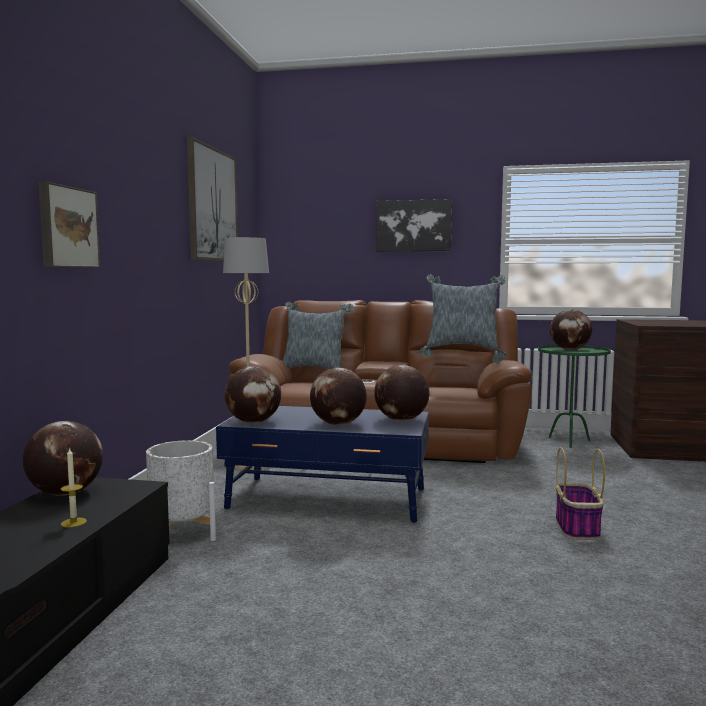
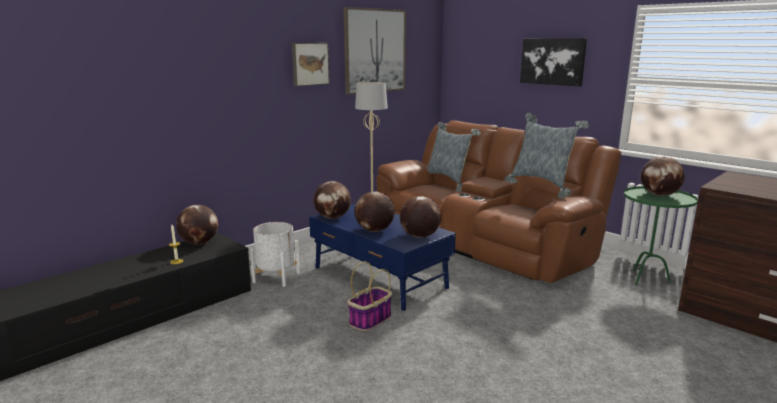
camera: 35 degrees right, 10 degrees up
picture [38,182,100,268] -> picture moved to [292,43,330,86]
basket [556,447,605,540] -> basket moved to [348,262,392,331]

